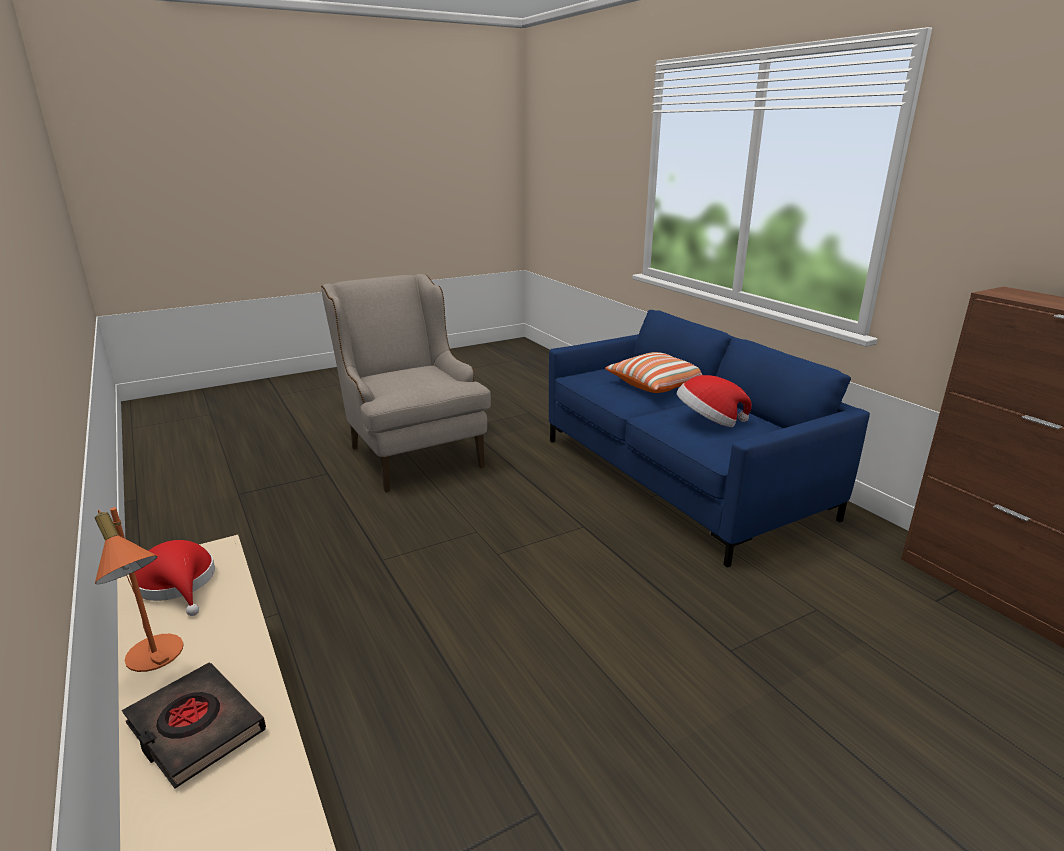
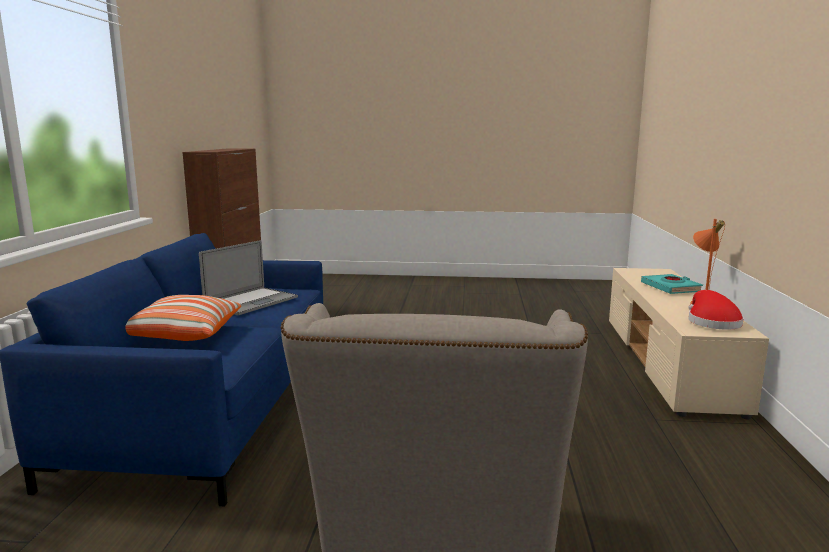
camera: 145 degrees left, 10 degrees down
black book [122,663,266,789] -> turquoise book [641,274,703,294]
hat [677,375,752,427] -> laptop [199,240,298,315]

